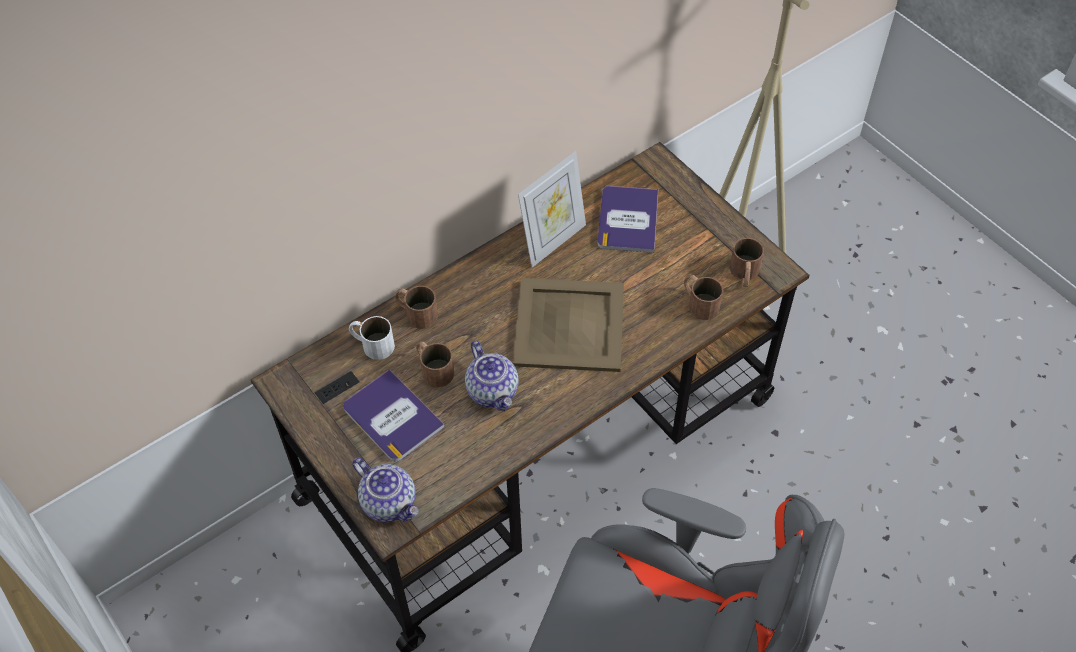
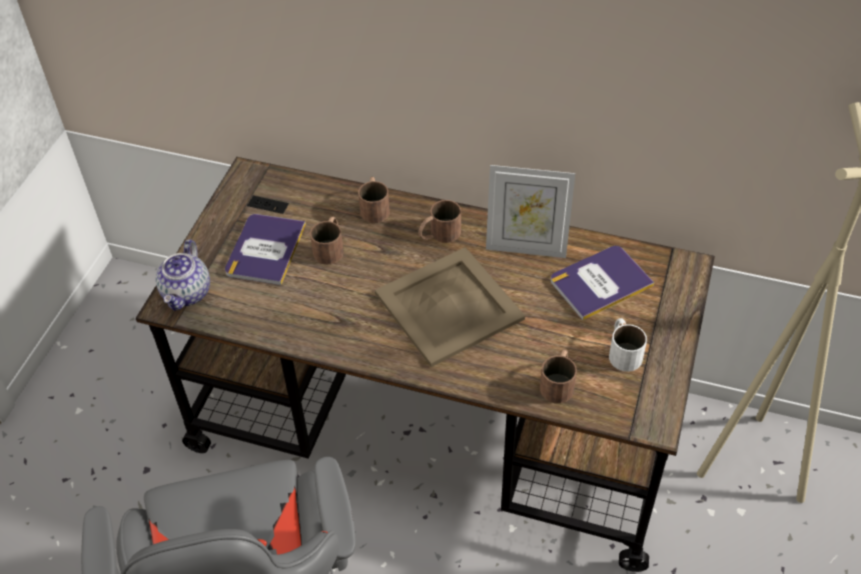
camera: 55 degrees right, 5 degrees down
white mug [349,316,395,360] -> white mug moved to [609,318,647,372]
teapot [465,341,519,411] -> none
brown mug [730,238,764,287] -> brown mug moved to [418,200,461,243]

